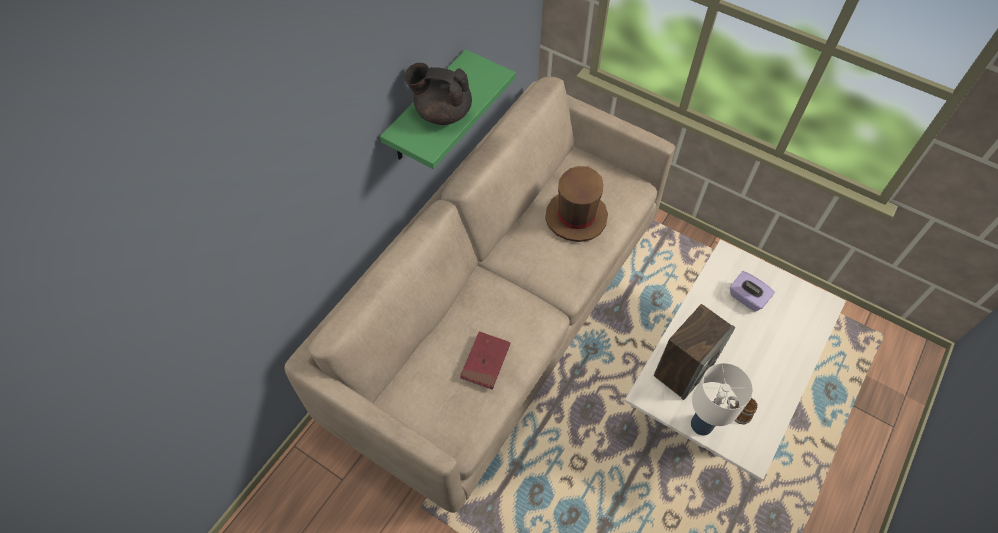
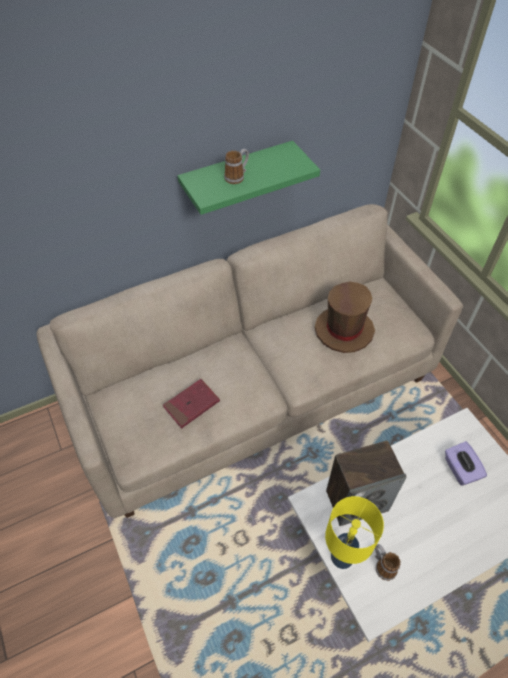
camera: 30 degrees right, 5 degrees down
black teapot [404,63,472,125] -> mug [224,149,249,184]
white table lamp [691,363,753,436] -> yellow table lamp [325,496,384,569]

